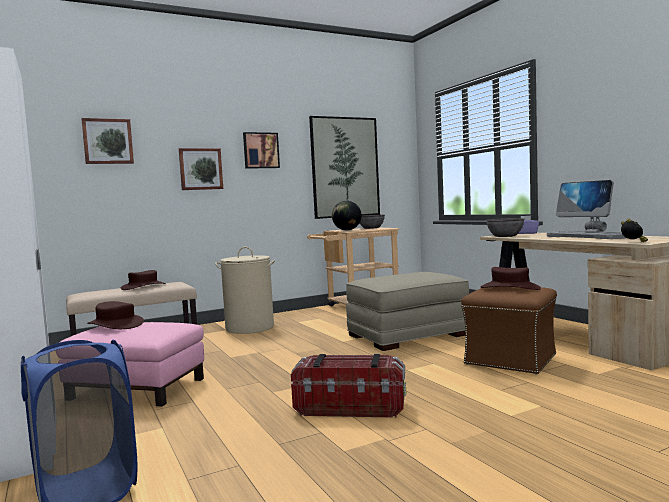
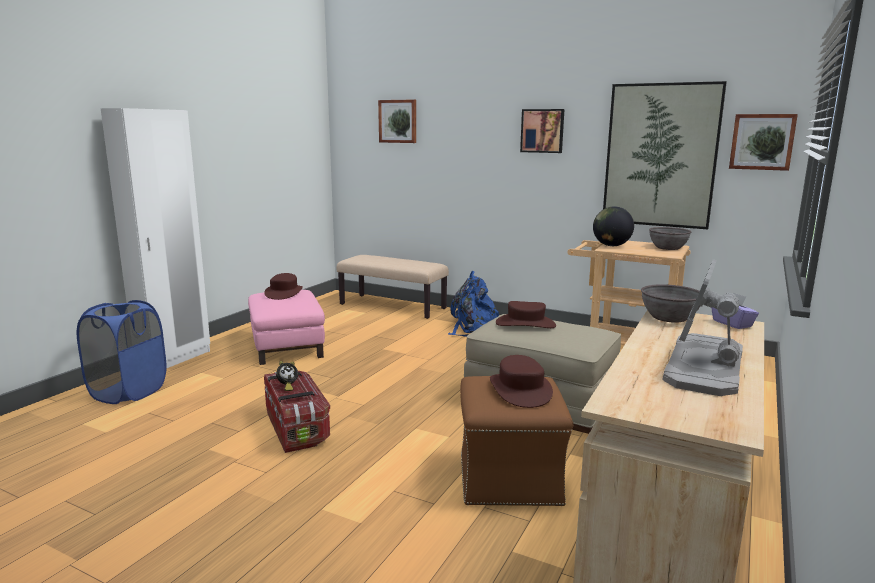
camera: 55 degrees right, 10 degrees up
brown hat [121,270,166,290] -> brown hat moved to [496,301,556,328]
picture [179,148,223,190] -> picture moved to [729,114,798,171]
beige laundry basket [215,247,275,334] -> blue backpack [448,270,499,337]
alarm clock [621,219,648,242] -> alarm clock moved to [276,361,298,391]

